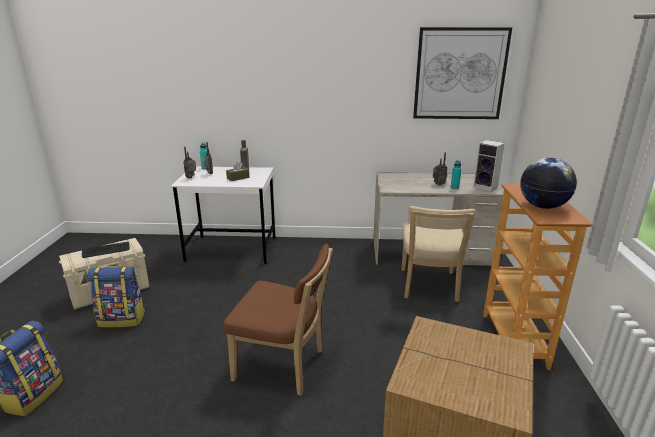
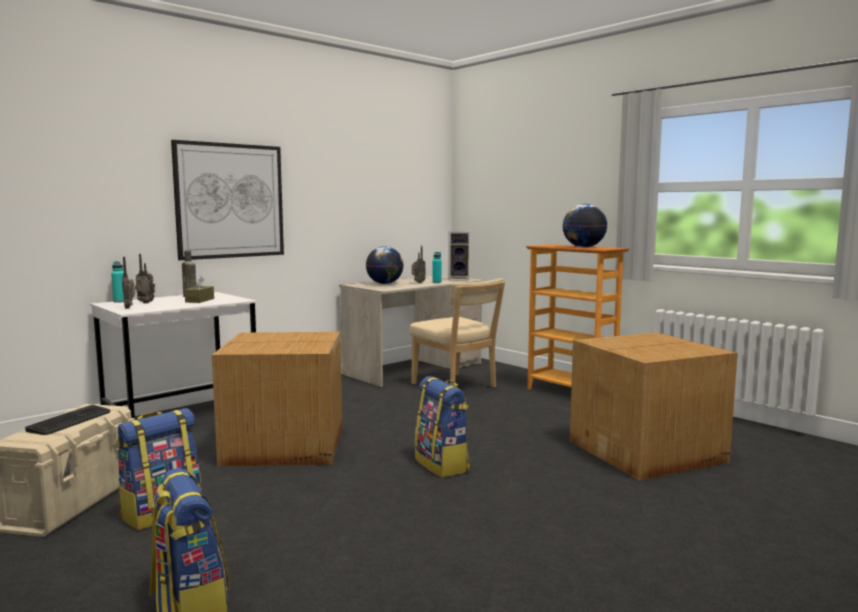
camera: 45 degrees left, 15 degrees down
brown chair [223,243,333,396] -> backpack [415,376,471,477]
picture [413,27,512,119] -> picture moved to [171,140,284,260]
none -> cardboard box [212,332,342,467]
none -> globe [366,246,404,284]

